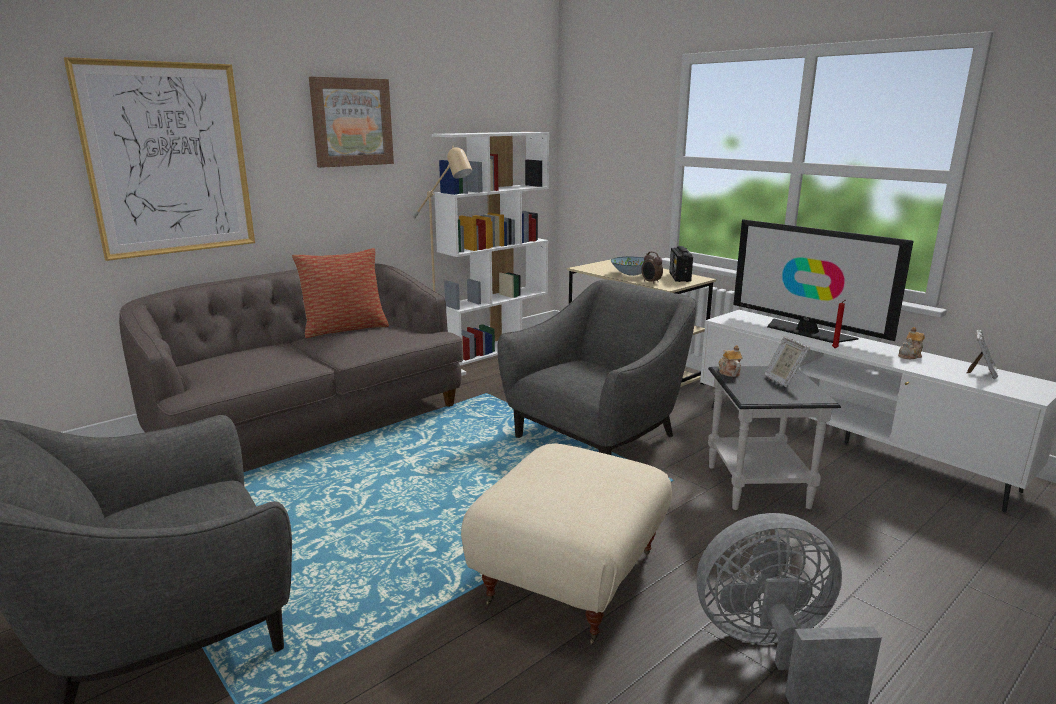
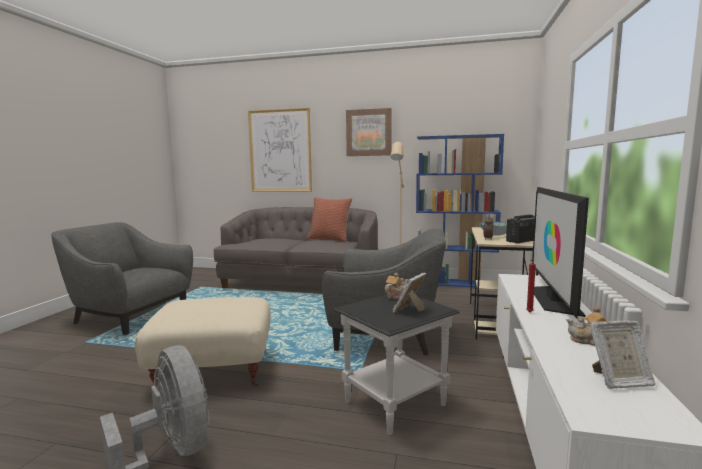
camera: 55 degrees right, 10 degrees down
white bookcase [432,132,549,366] -> blue bookcase [416,134,504,288]

